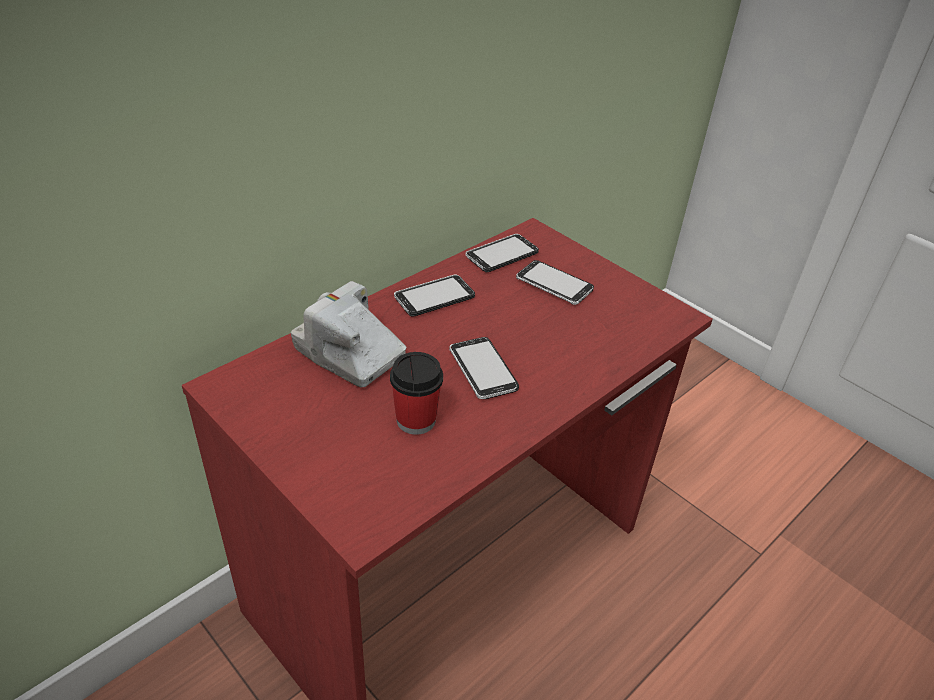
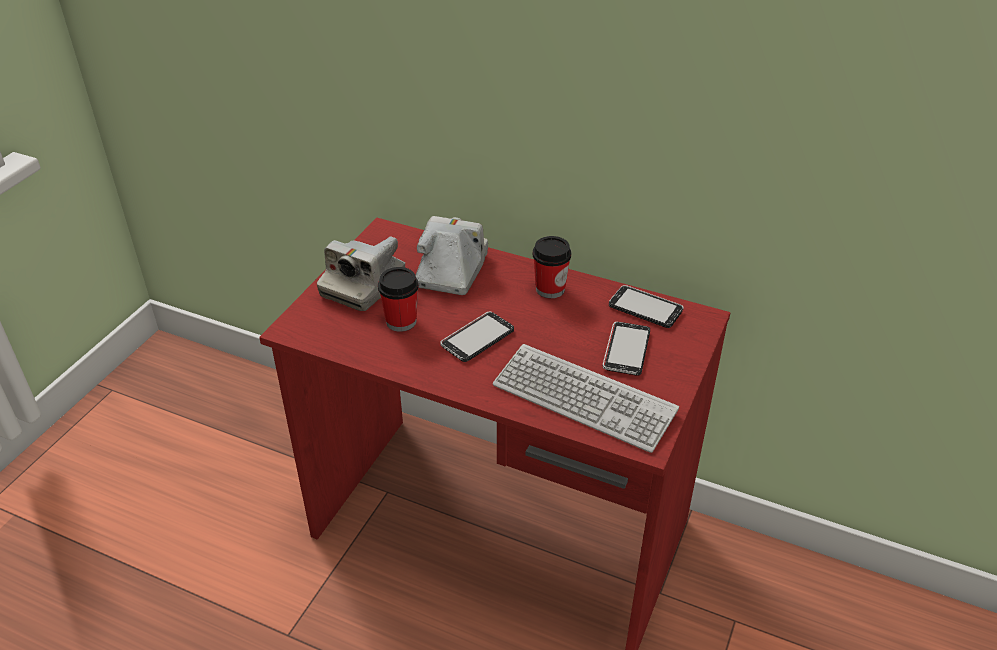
camera: 70 degrees right, 0 degrees up
phone [394,275,475,317] -> cup [532,236,571,298]
none -> camera [317,236,405,311]
none -> keyboard [493,344,679,453]

